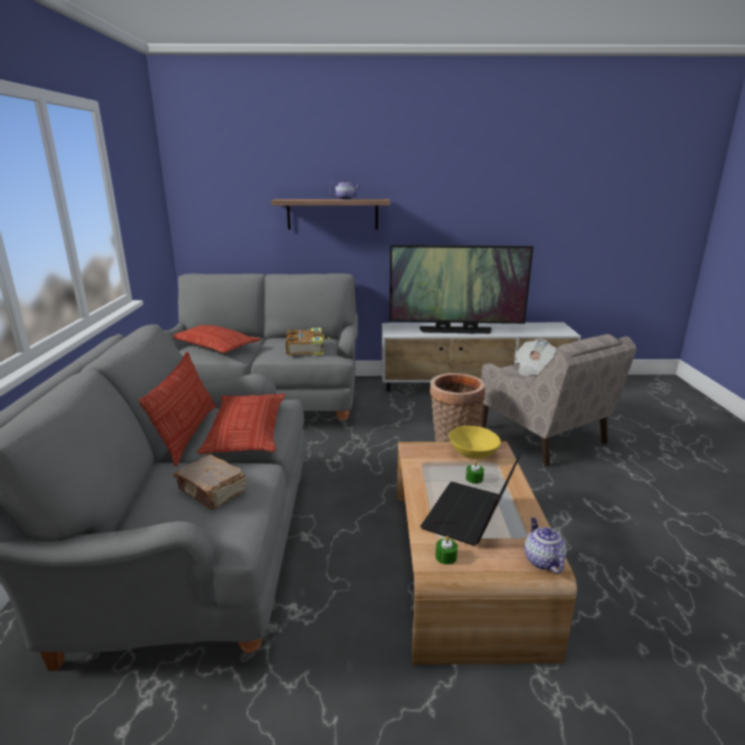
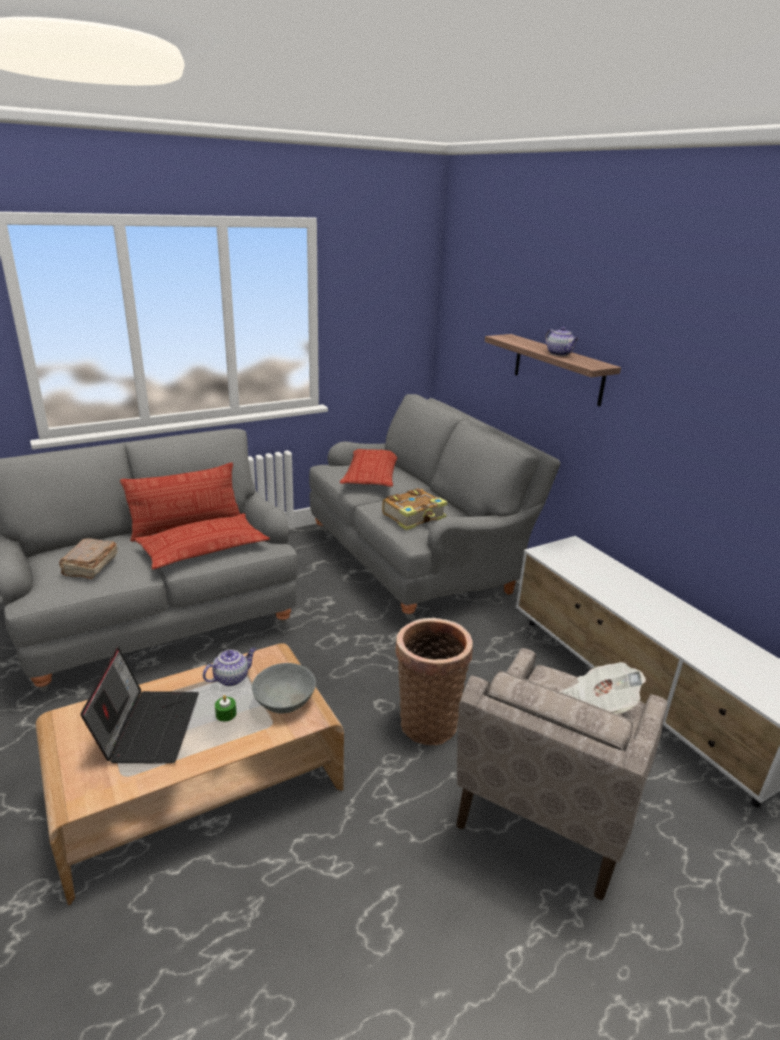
camera: 60 degrees right, 5 degrees up
television [389,245,533,334] -> none
laptop [420,454,521,546] -> laptop turned 90 degrees clockwise [80,647,199,764]
green candle [435,536,458,565] -> none
yellow bowl [449,426,501,459] -> grey bowl [252,663,316,714]
teapot [524,518,567,573] -> teapot moved to [203,648,256,686]

